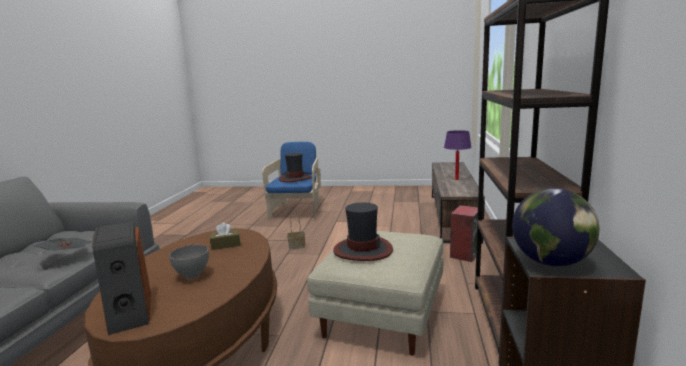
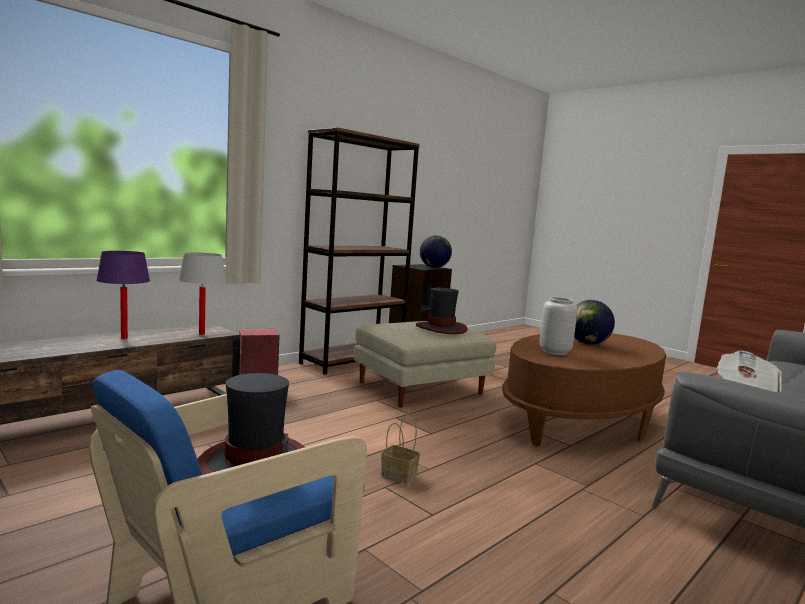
camera: 145 degrees left, 5 degrees down
speaker [92,221,151,335] -> none
grey bowl [169,244,209,279] -> globe [574,300,615,345]
brown tissue box [210,222,240,250] -> grey vase [540,297,577,355]
none -> white table lamp [178,252,226,335]

